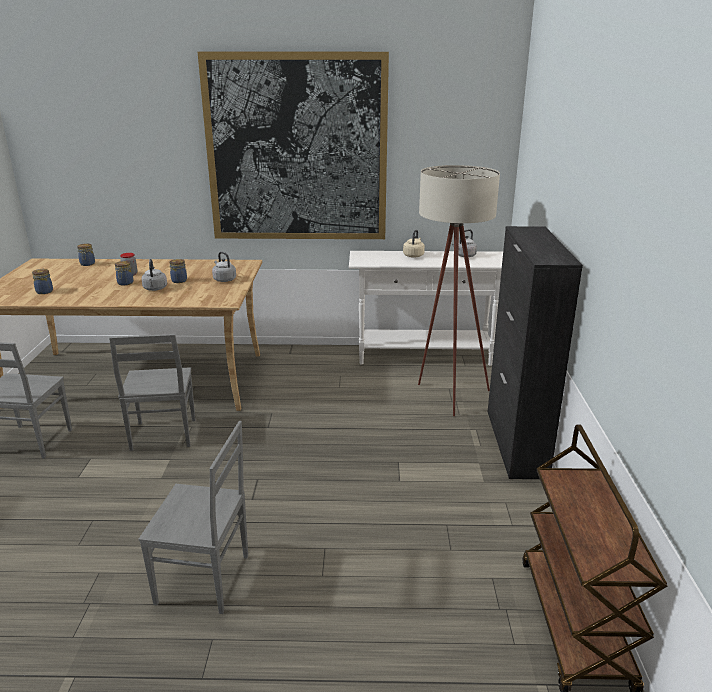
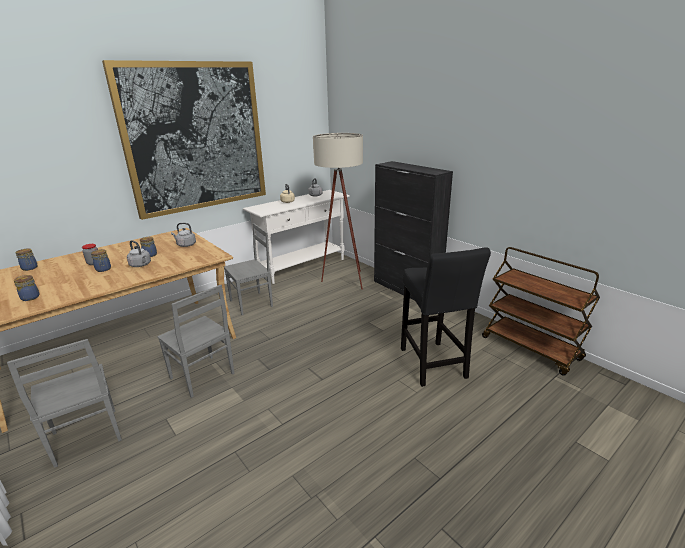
camera: 40 degrees left, 0 degrees up
grey chair [139,421,248,614] -> grey chair moved to [224,223,273,315]
none -> black stool [401,247,491,387]

